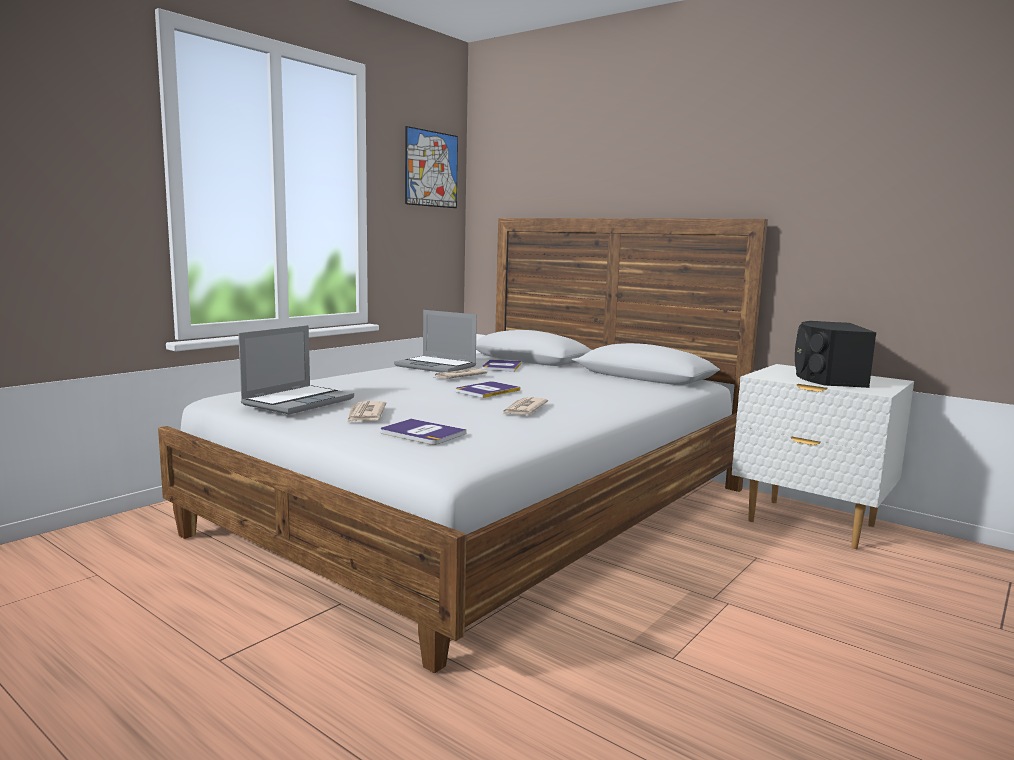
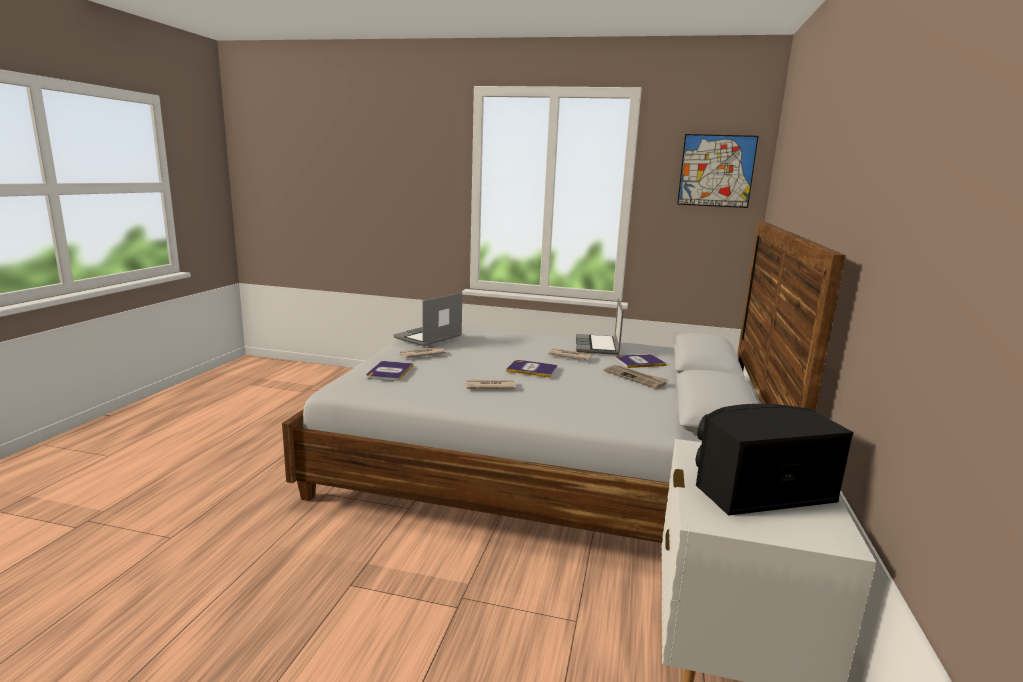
camera: 65 degrees right, 5 degrees up
laptop [238,325,354,414] -> laptop turned 120 degrees clockwise [393,293,462,346]
none -> newspaper [604,365,669,389]

